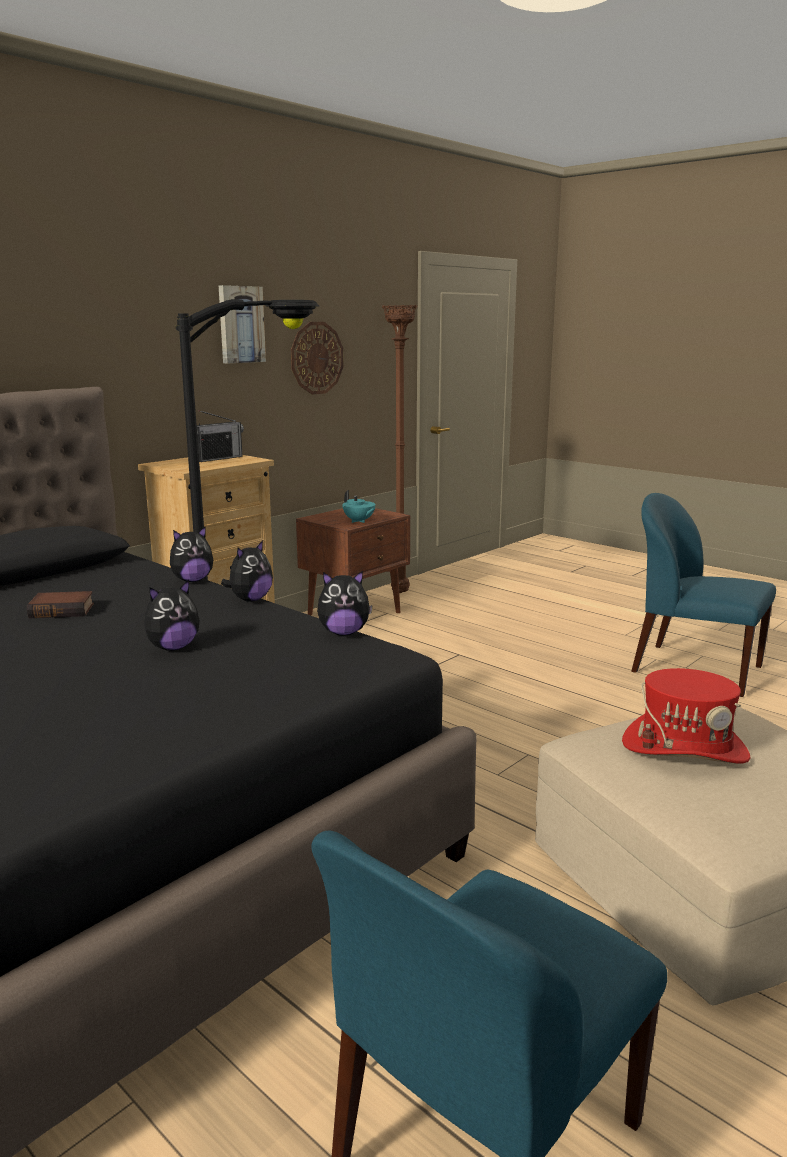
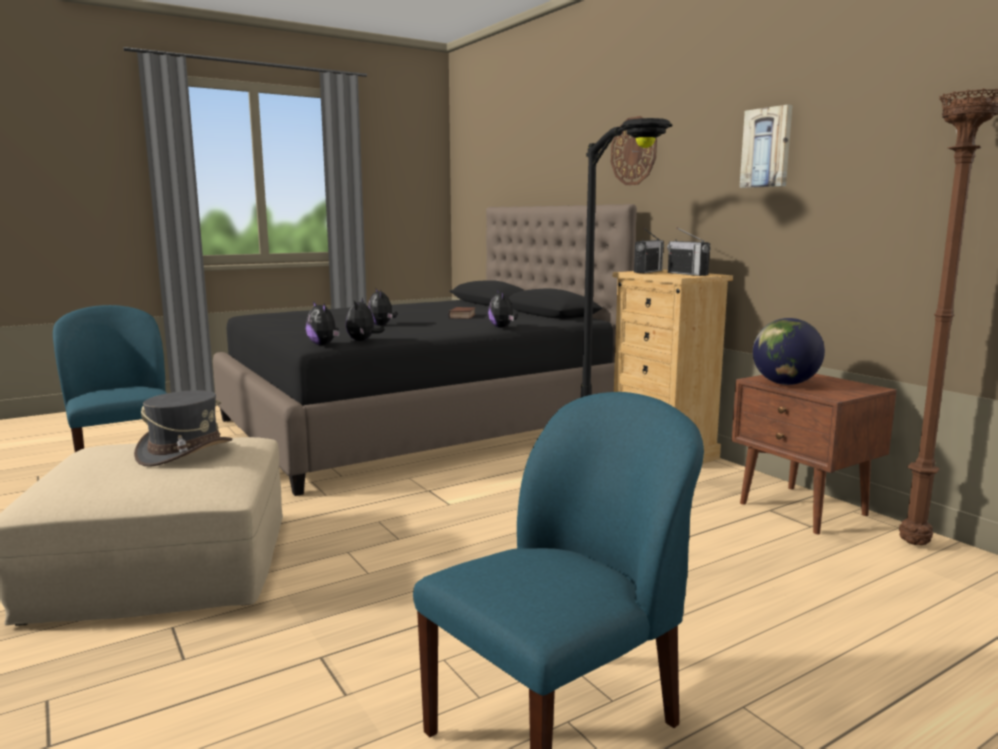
camera: 105 degrees right, 5 degrees down
plush toy [221,540,273,602] -> plush toy moved to [306,301,340,345]
wall clock [291,322,344,395] -> wall clock moved to [611,116,657,185]
turquoise teapot [342,490,376,523] -> globe [753,318,825,385]
red hat [622,668,751,763] -> grey hat [134,390,233,467]
none -> radio [634,227,664,273]

